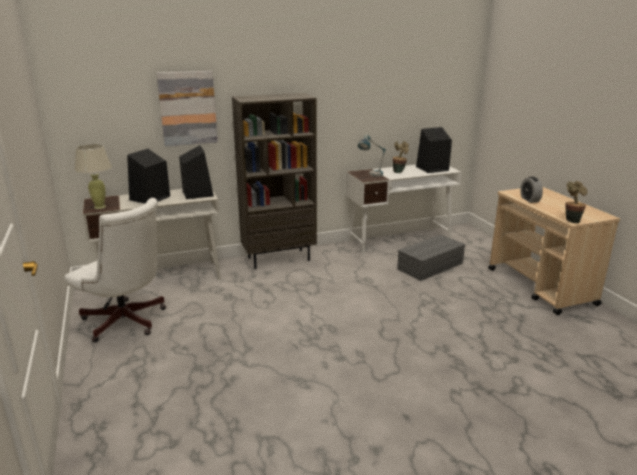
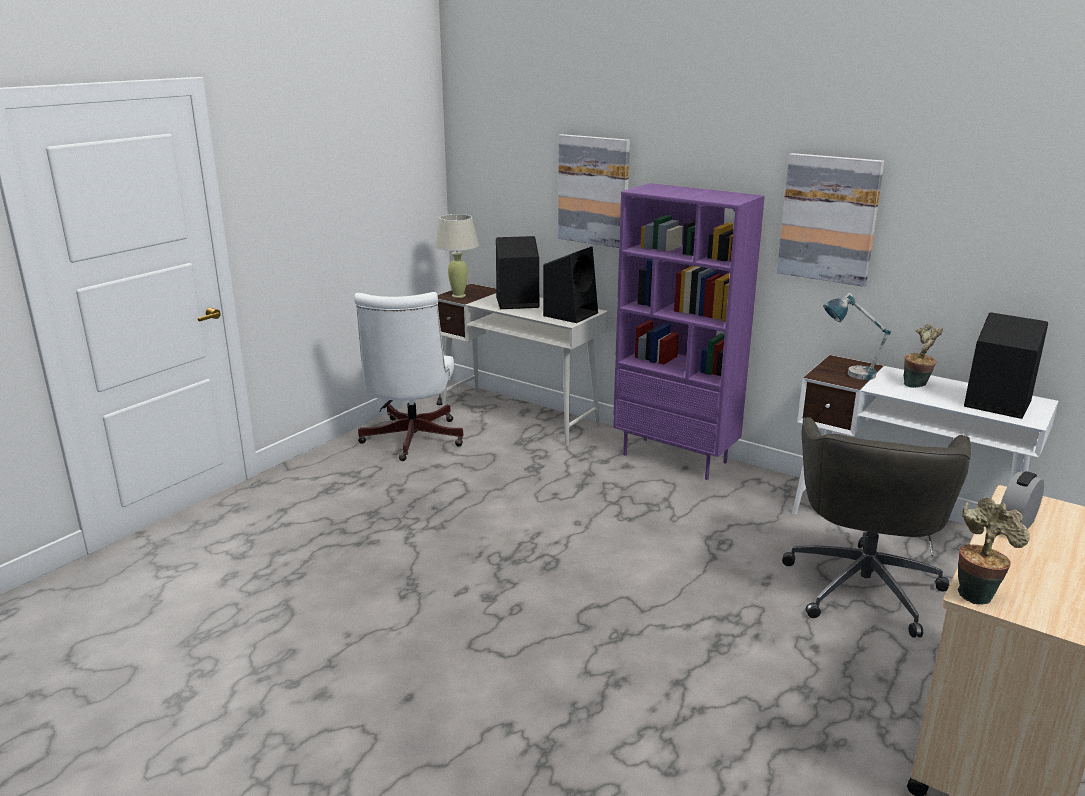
camera: 55 degrees right, 0 degrees up
brown bookcase [232,93,317,269] -> purple bookcase [613,183,765,480]
grey storage box [397,235,466,281] -> grey office chair [782,417,971,638]
none -> picture [777,153,884,287]

